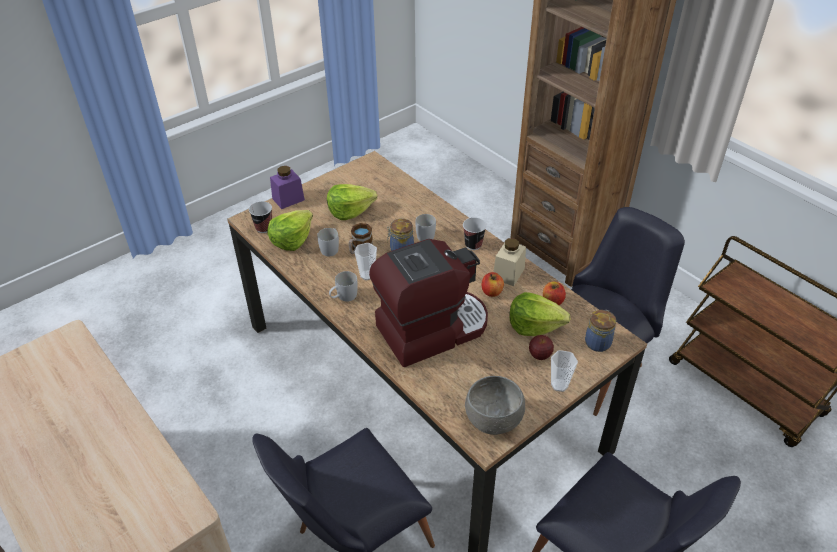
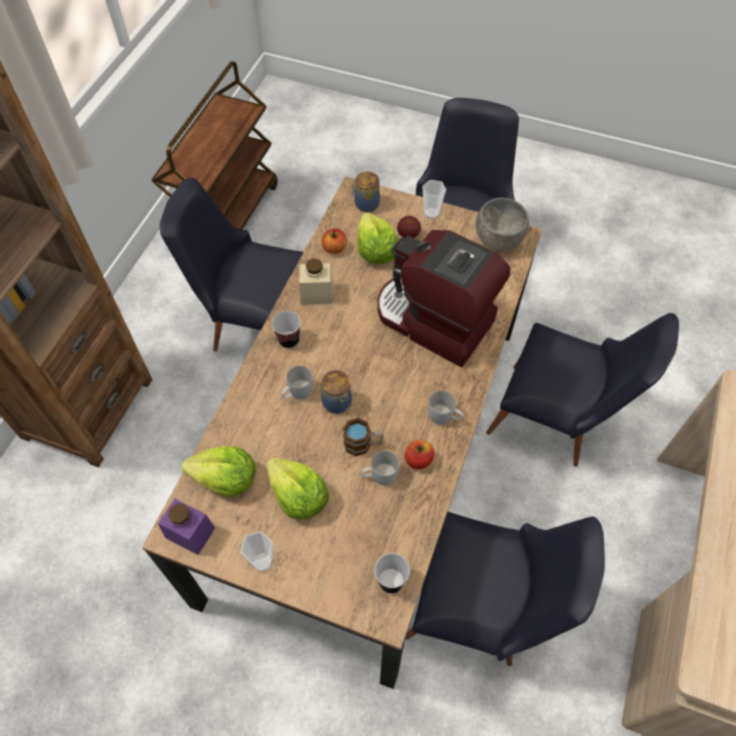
camera: 120 degrees left, 15 degrees up
lettuce [267,210,313,251] -> lettuce moved to [182,446,256,497]
purple jar [270,166,305,209] -> purple jar moved to [158,499,215,555]
cup [355,243,377,280] -> cup moved to [241,532,272,572]
apple [482,272,504,297] -> apple moved to [405,440,434,469]
none -> black chair [405,512,605,666]

